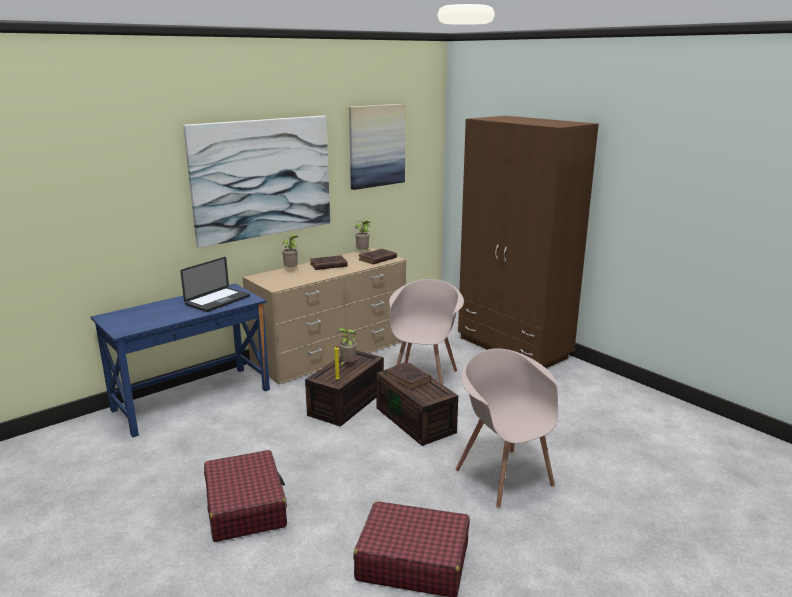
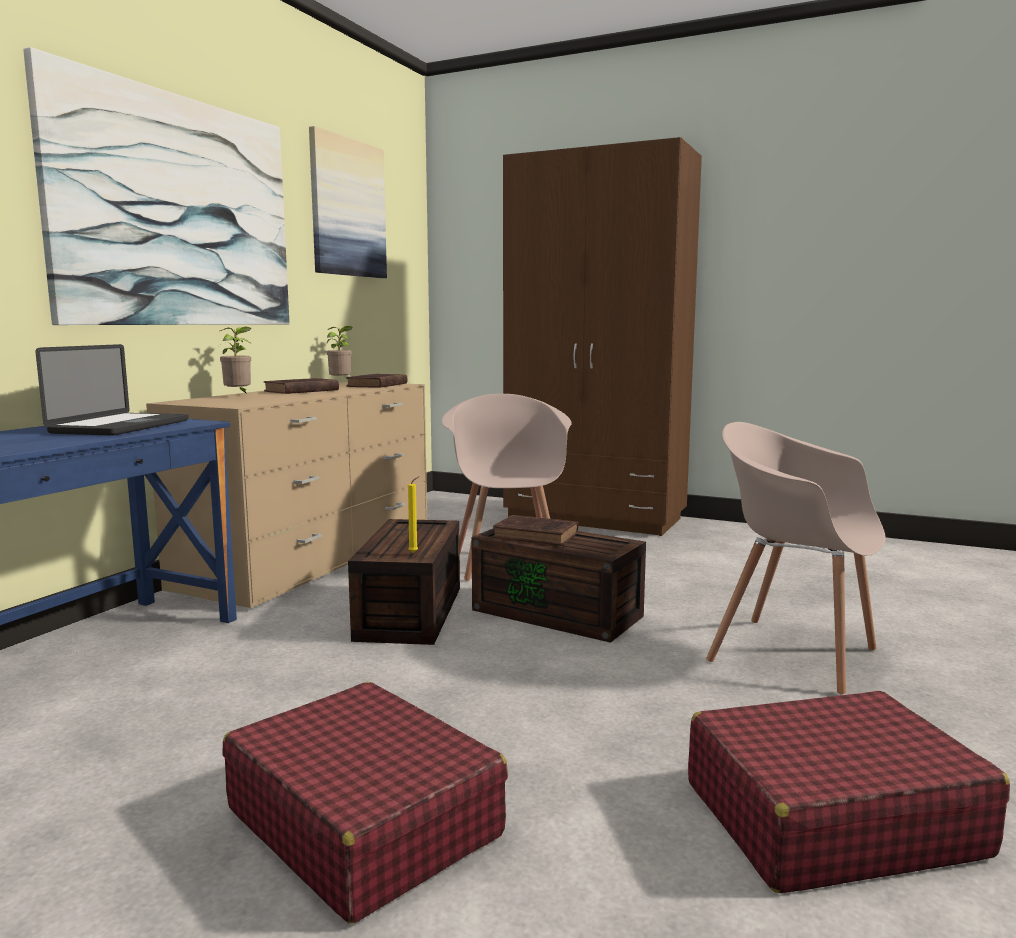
camera: 25 degrees left, 10 degrees down
potted plant [336,327,357,367] -> none

